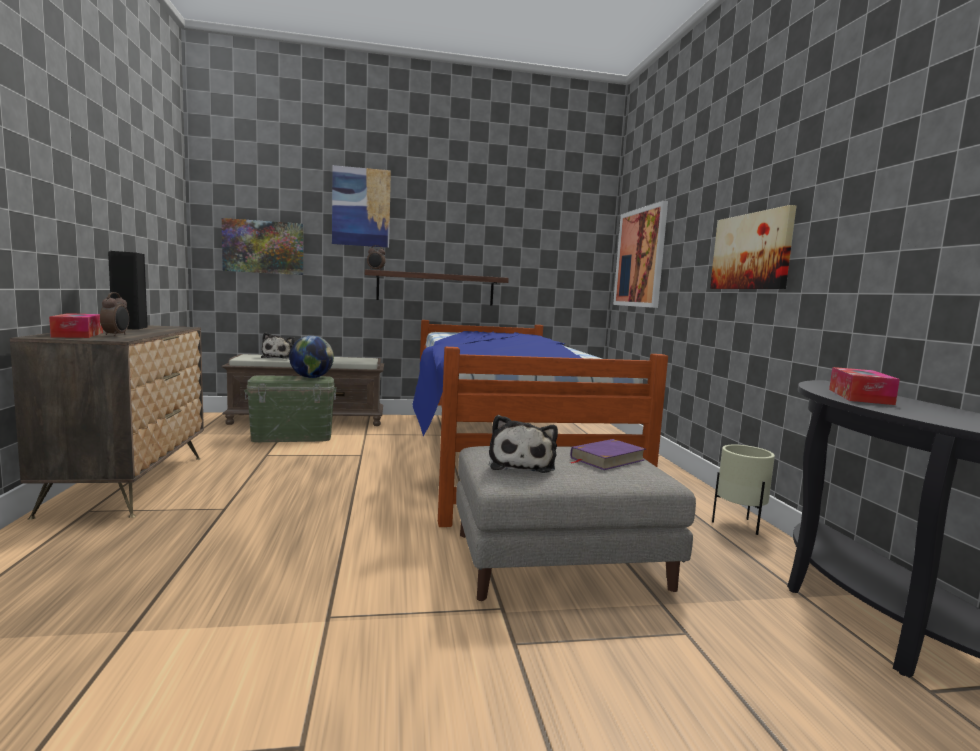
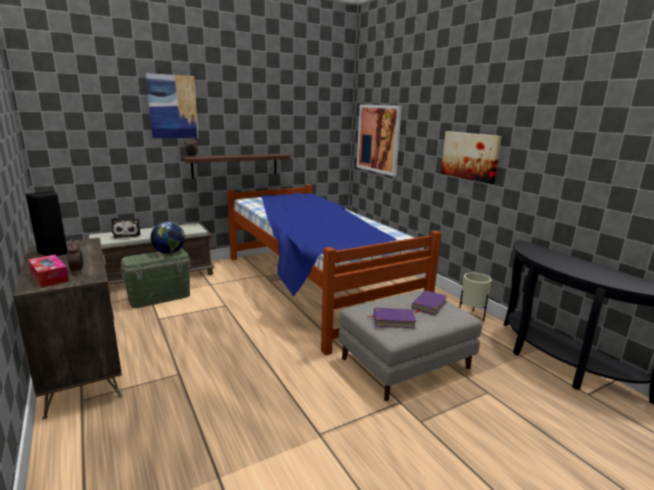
camera: 20 degrees left, 10 degrees up
picture [222,218,304,275] -> none
plush toy [489,415,558,473] -> purple book [368,308,416,328]
tissue box [829,367,900,405] -> none

